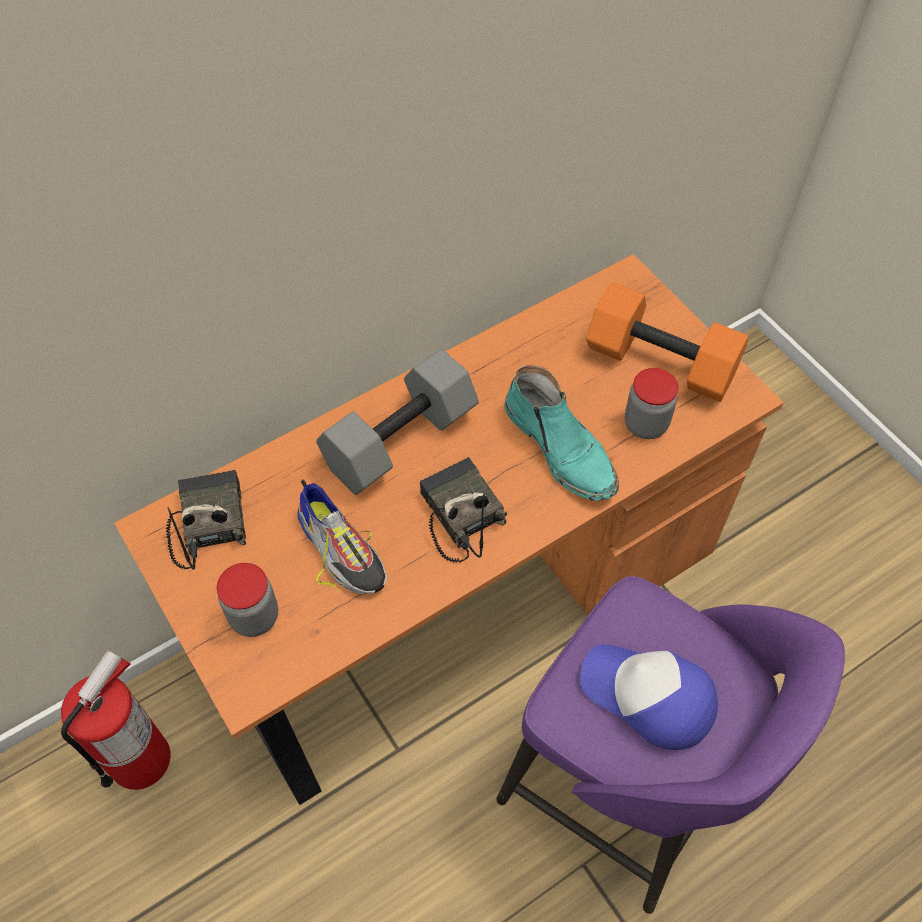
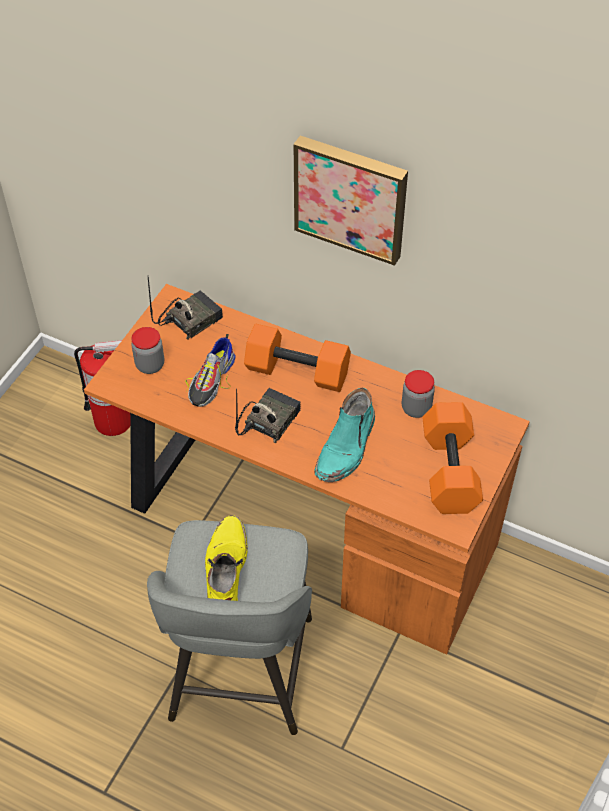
camera: 60 degrees right, 5 degrees down
grey dumbbell [316,349,479,495] -> orange dumbbell [244,324,351,392]
purple stool [496,576,845,914] -> grey stool [147,520,312,735]
cap [580,644,718,750] -> yellow boot [205,515,248,601]
jar [625,368,679,439] -> jar moved to [402,370,435,418]
none -> picture [294,136,408,266]

